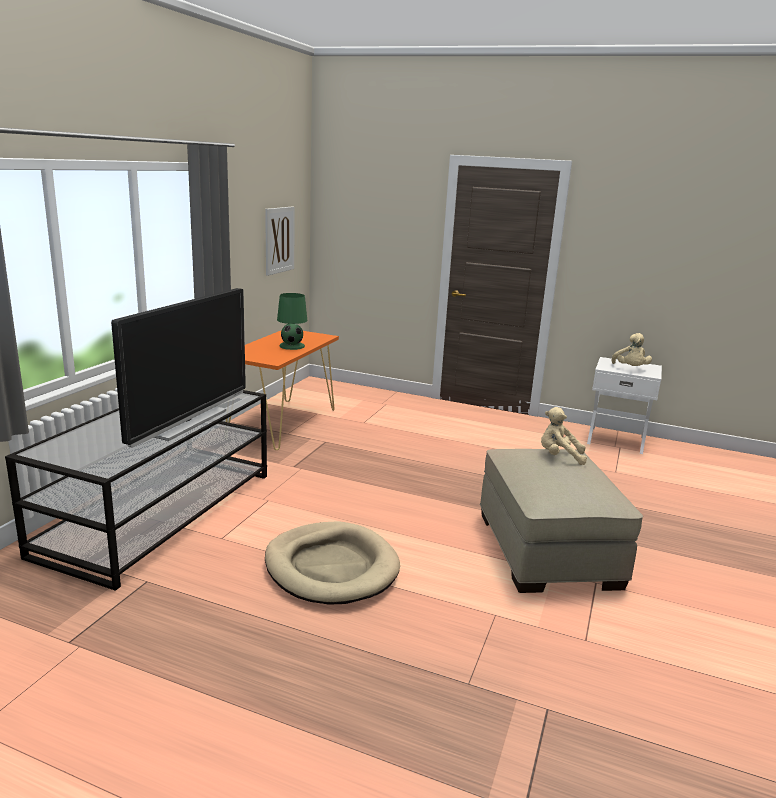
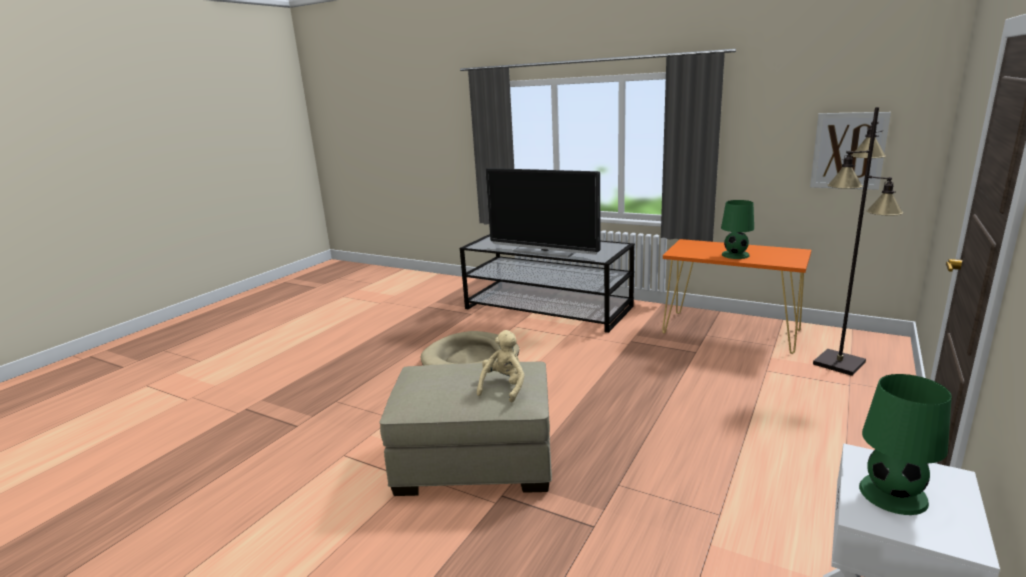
camera: 100 degrees right, 0 degrees up
beige plush toy [612,333,652,366] -> green table lamp [859,374,952,515]
none -> black floor lamp [813,107,903,376]

